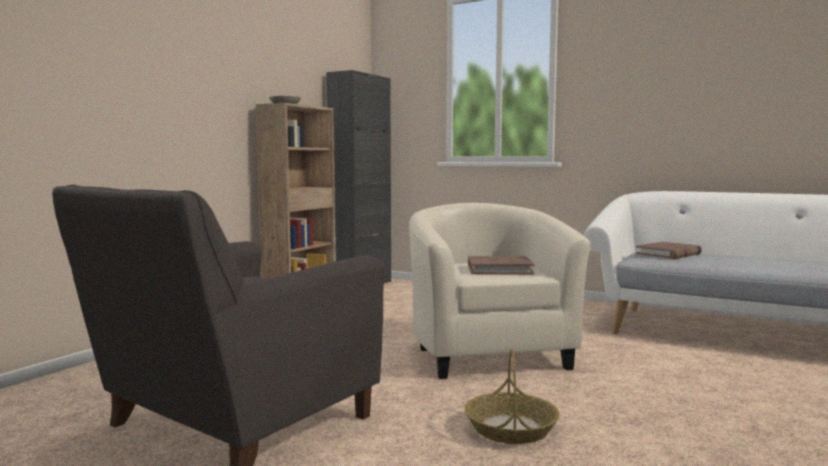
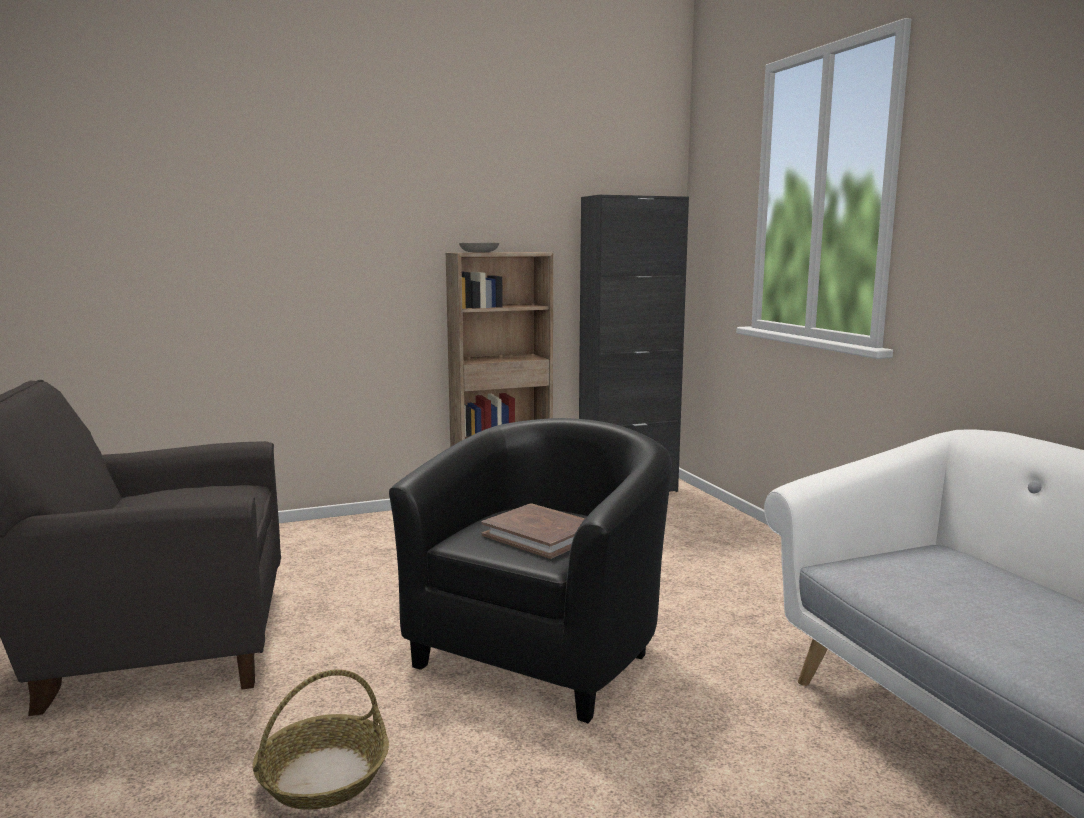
camera: 40 degrees right, 5 degrees up
beige armchair [409,203,590,379] -> black armchair [389,418,672,723]
brown book [636,241,702,259] -> none

